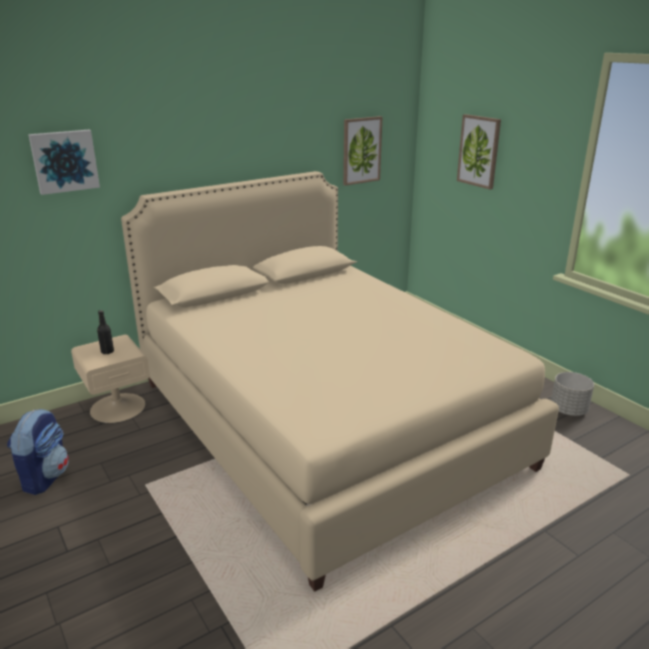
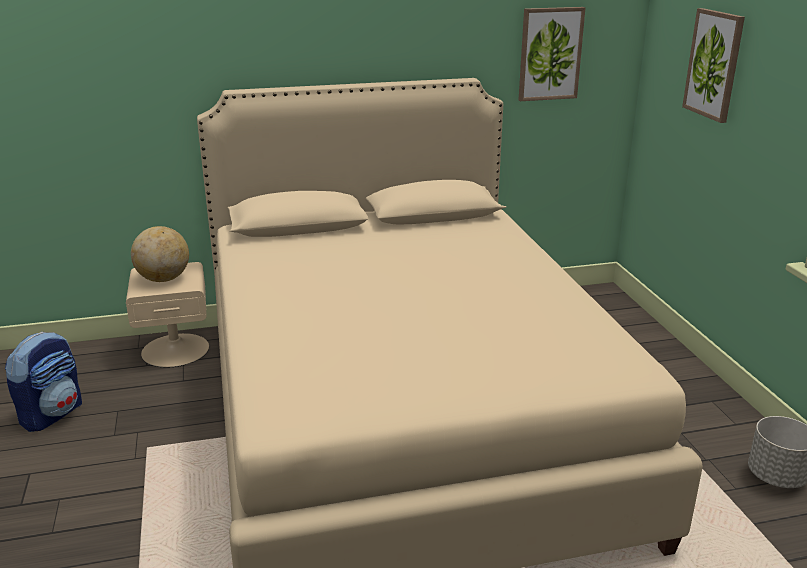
camera: 20 degrees right, 0 degrees up
picture [28,130,100,195] -> none
black bottle [97,310,114,354] -> globe [131,226,189,282]

